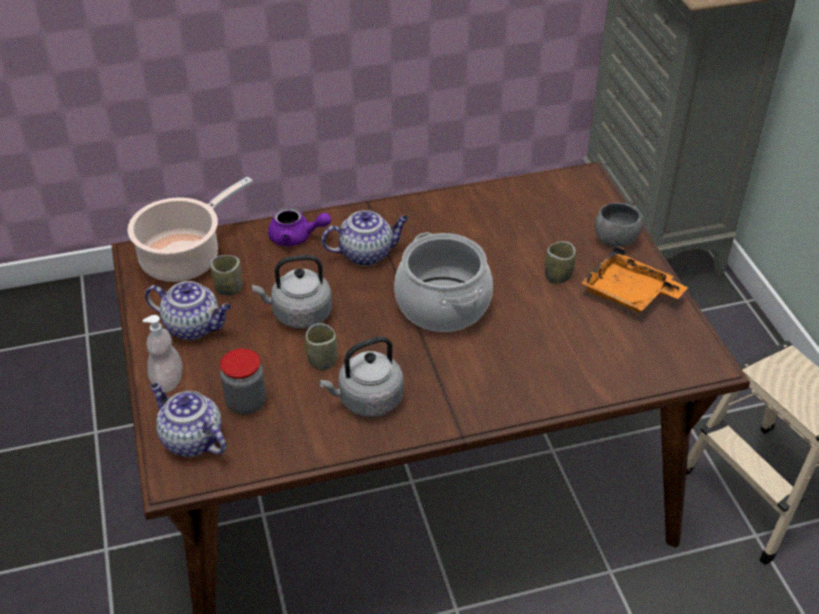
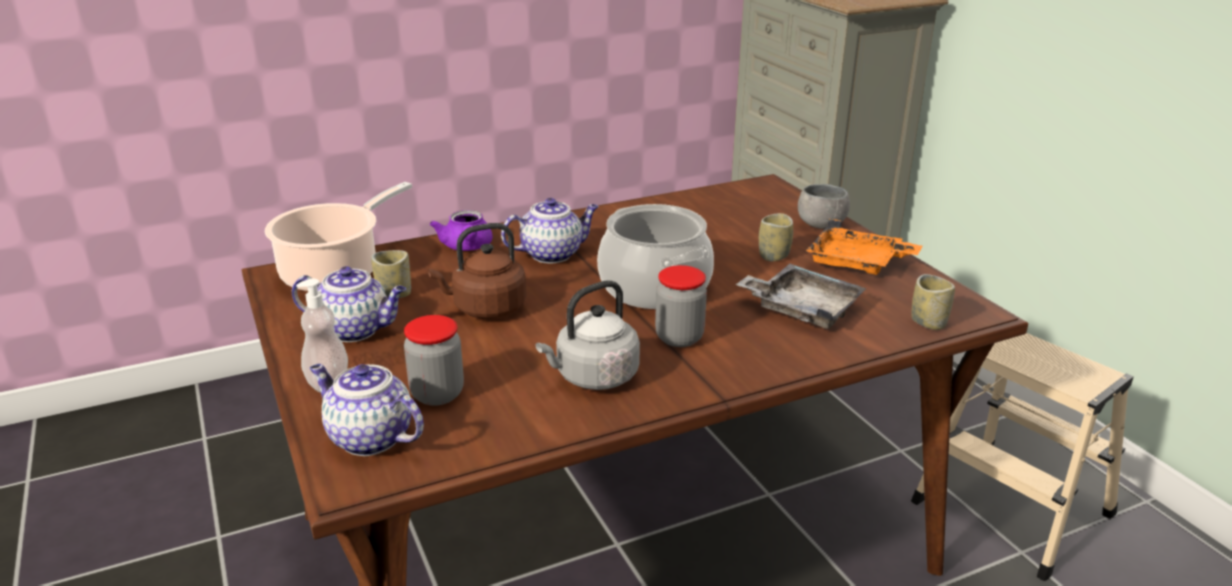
camera: 10 degrees left, 15 degrees down
grey kettle [252,255,332,328] -> brown kettle [428,223,527,319]
purple teapot [268,207,331,246] -> purple teapot turned 75 degrees clockwise [430,210,493,251]
cup [305,323,338,370] -> cup moved to [911,274,955,330]
none -> jar [655,265,707,347]
none -> grey tray [735,264,867,329]

